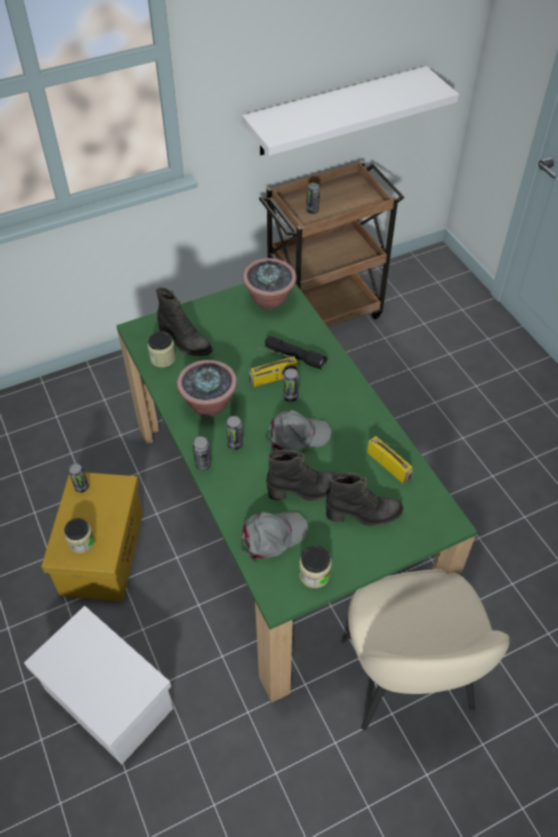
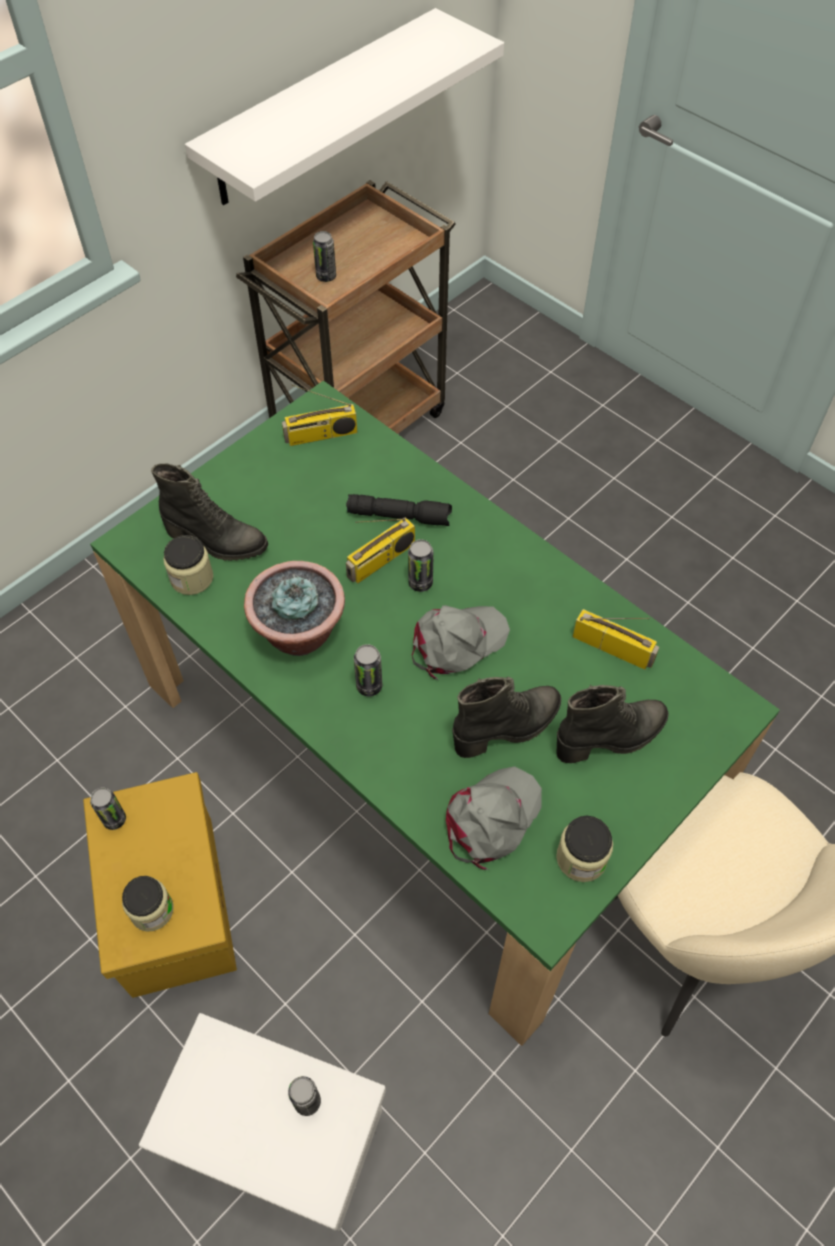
camera: 20 degrees left, 5 degrees up
can [192,436,211,471] -> can moved to [288,1076,321,1116]
potted plant [243,258,297,310] -> radio [282,385,358,446]

